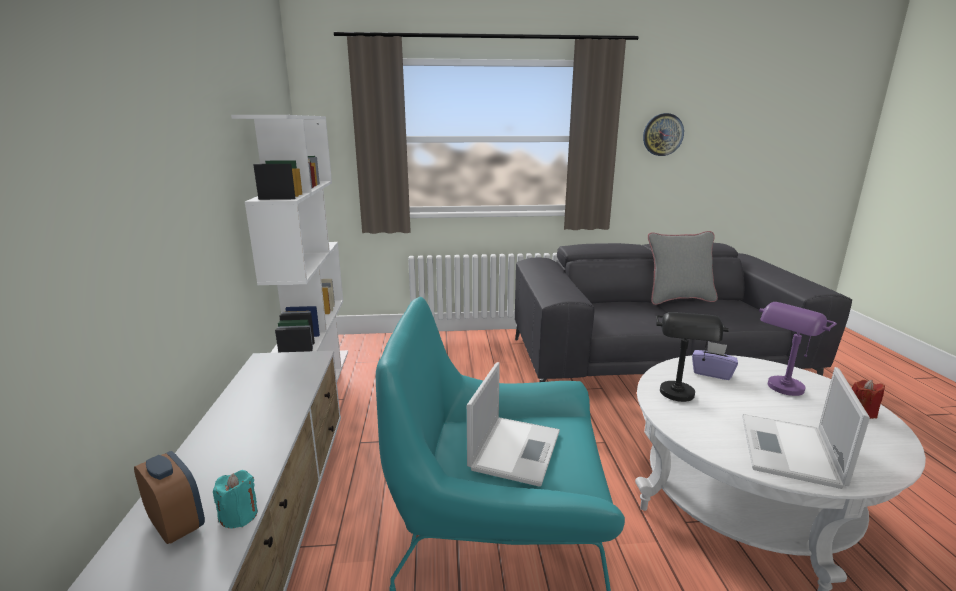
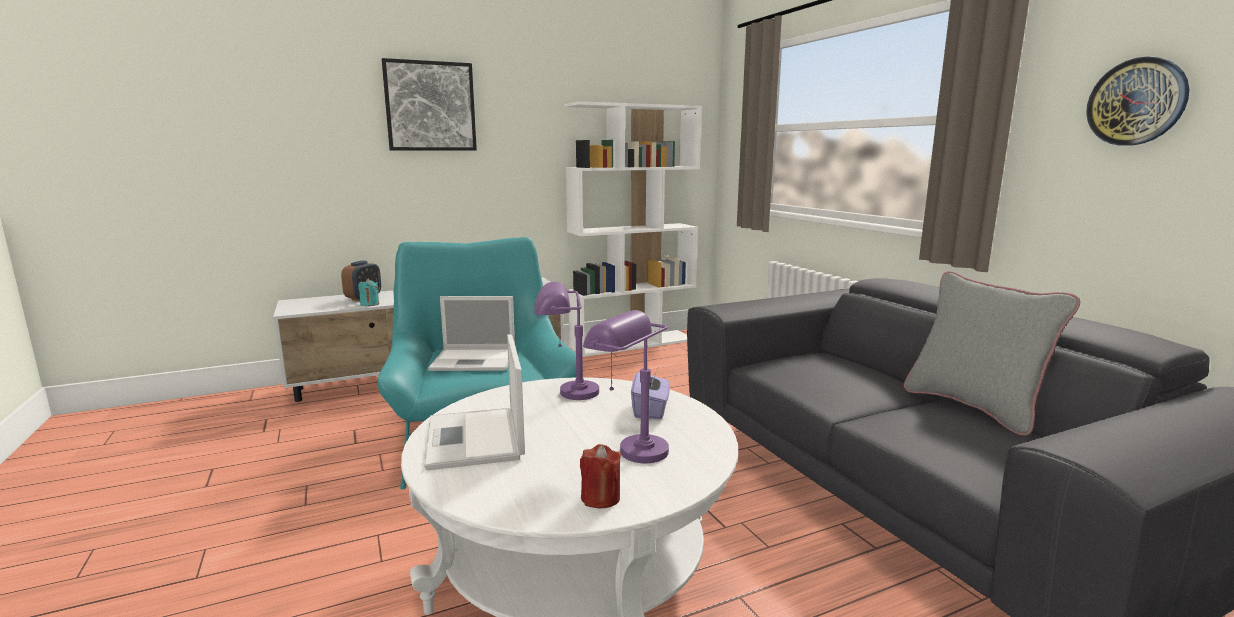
camera: 70 degrees right, 5 degrees down
black table lamp [656,312,729,402] -> purple table lamp [534,281,599,400]
laptop [742,367,870,489] -> laptop turned 105 degrees counterclockwise [424,334,525,470]
none -> picture [382,58,477,151]

